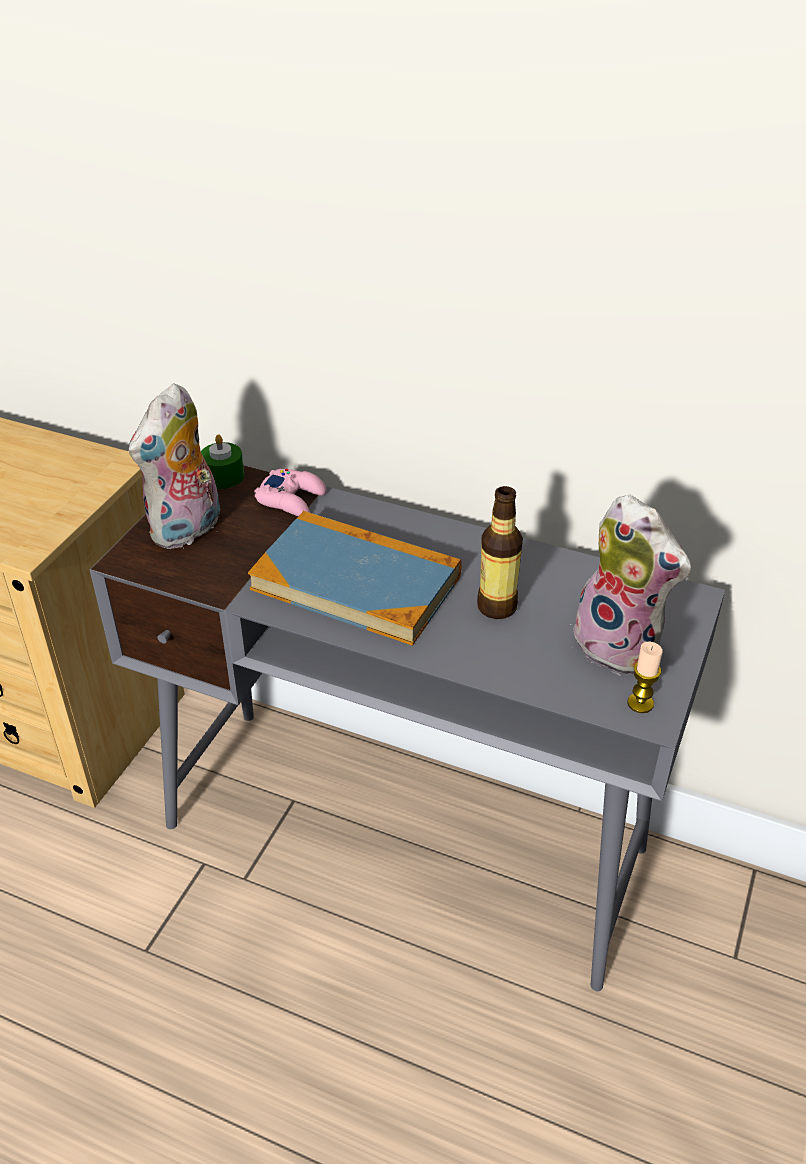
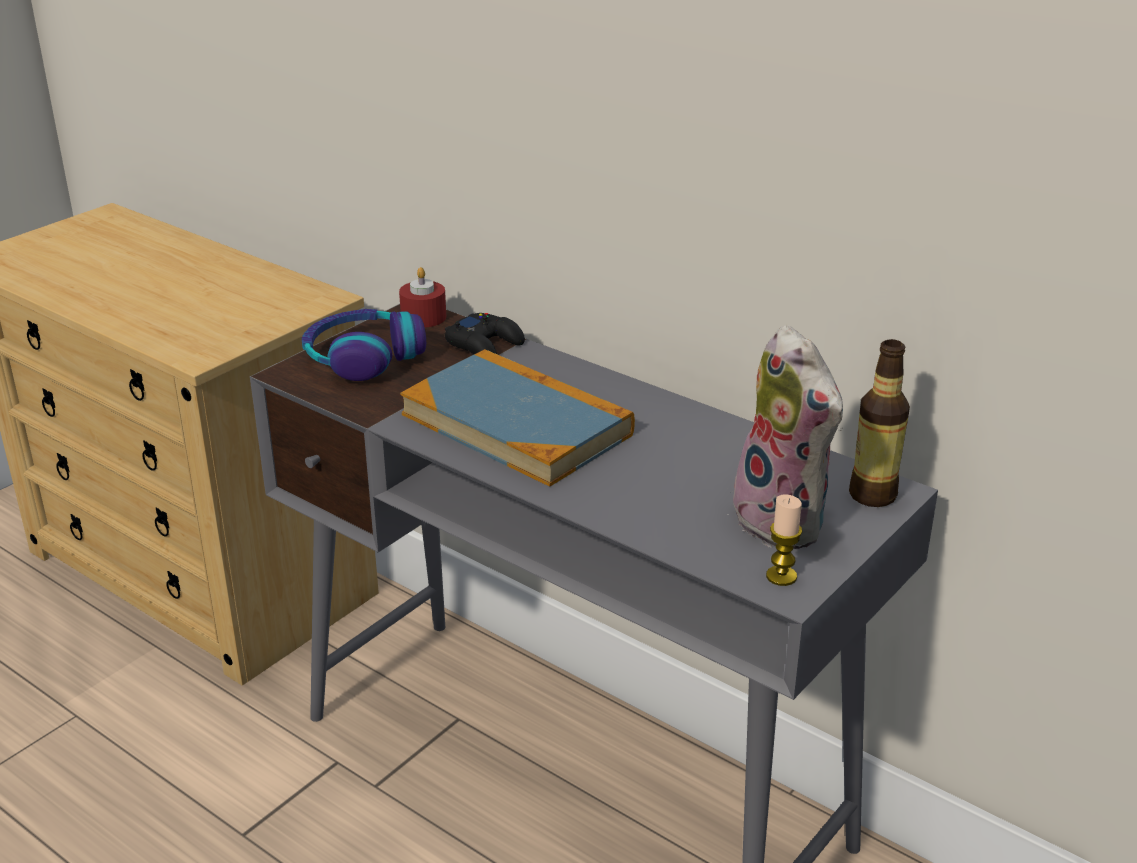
camera: 15 degrees right, 10 degrees down
plush toy [129,383,220,549] -> headphones [302,309,426,381]
green candle [201,434,244,489] -> red candle [399,267,446,328]
pink game controller [254,469,326,516] -> black game controller [445,313,525,354]
bottle [477,486,523,619] -> bottle moved to [849,339,910,507]

